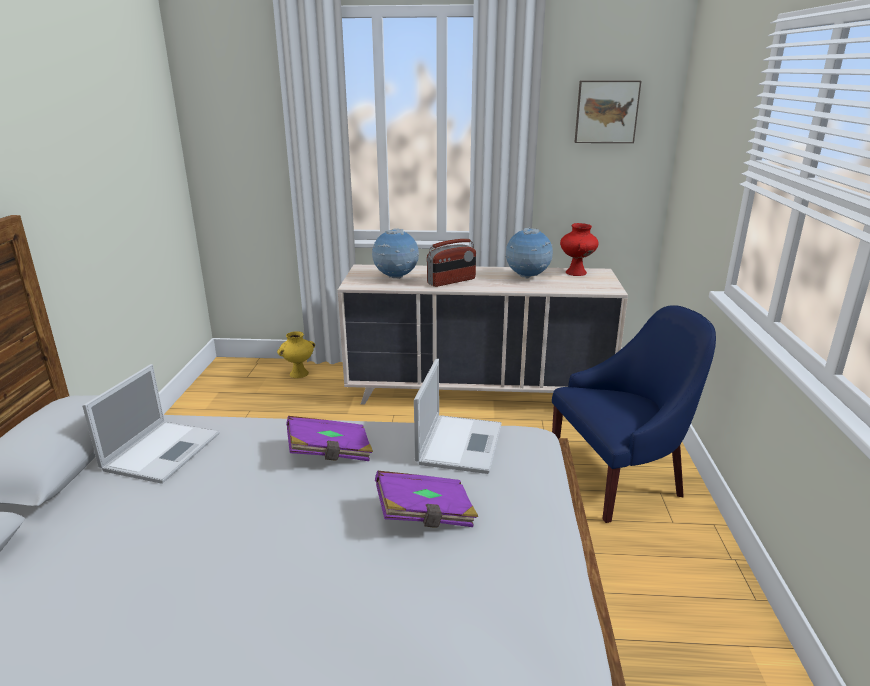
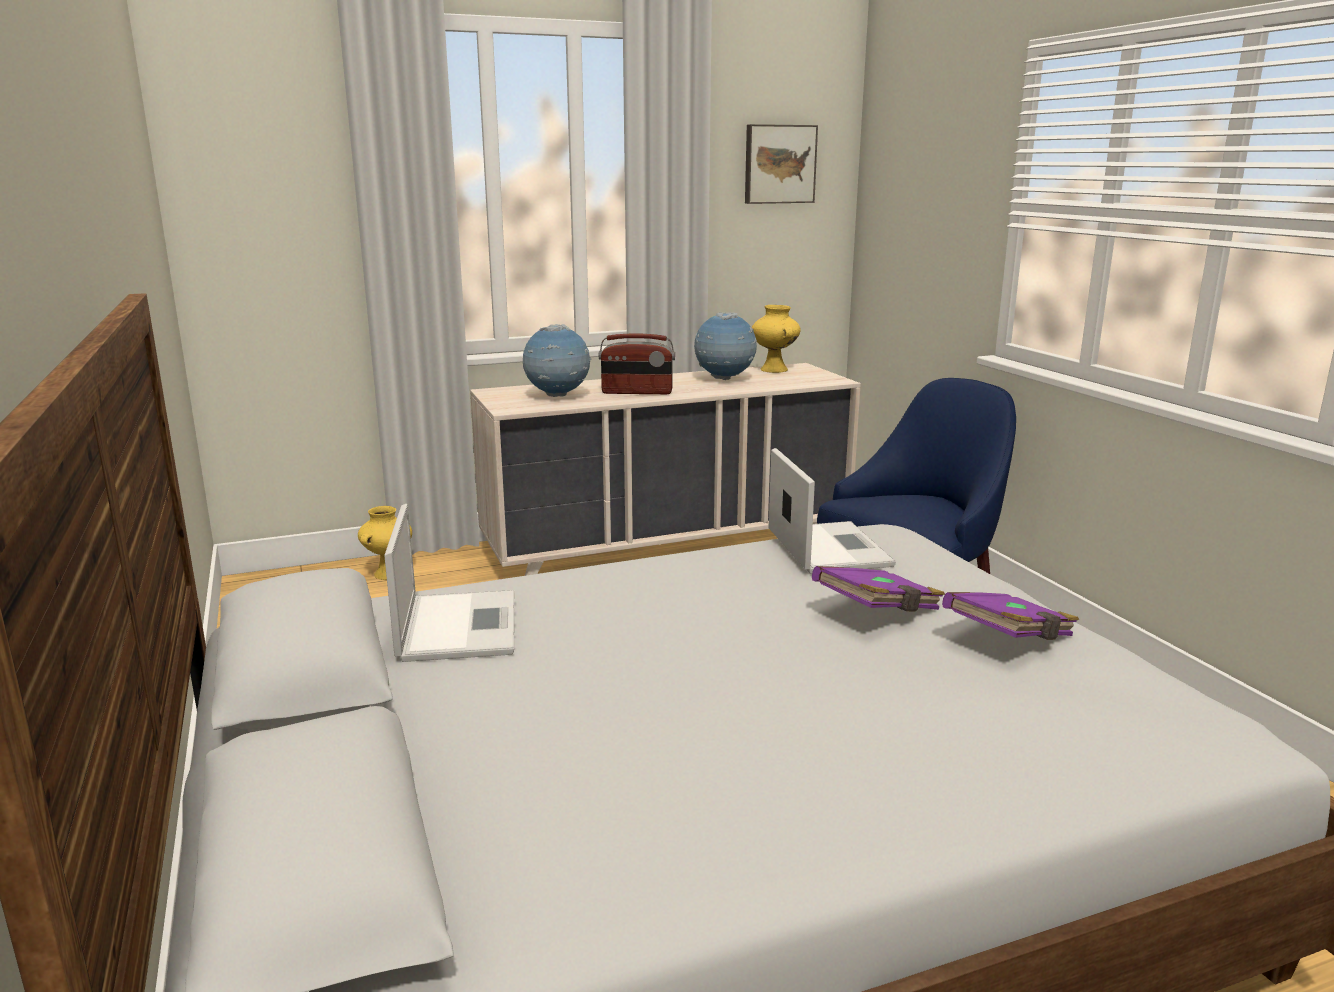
camera: 25 degrees left, 5 degrees down
purple book [286,416,373,461] -> purple book moved to [942,592,1079,640]
radio [427,239,476,287] -> radio turned 60 degrees clockwise [599,334,675,394]
red vase [560,223,599,276] -> yellow vase [752,305,801,373]

